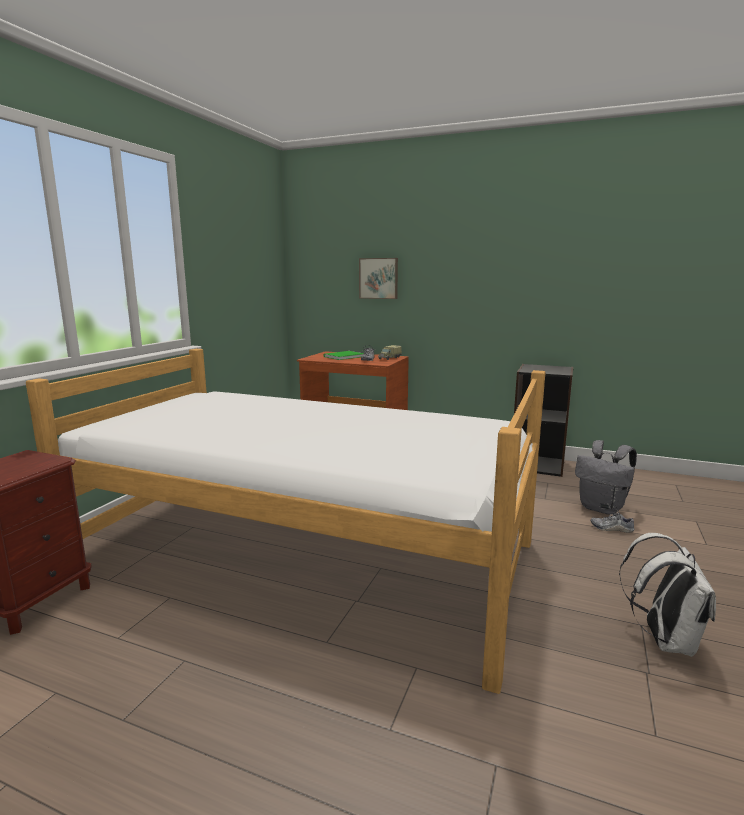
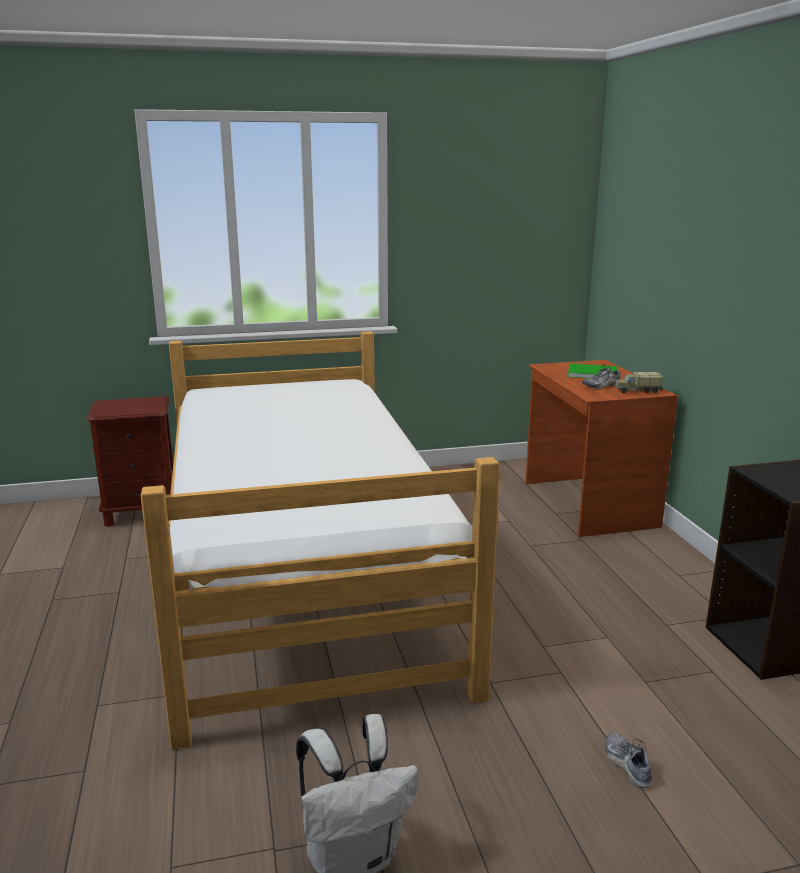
camera: 55 degrees right, 5 degrees up
picture [359,258,398,299] -> none
grey backpack [575,440,637,515] -> none

